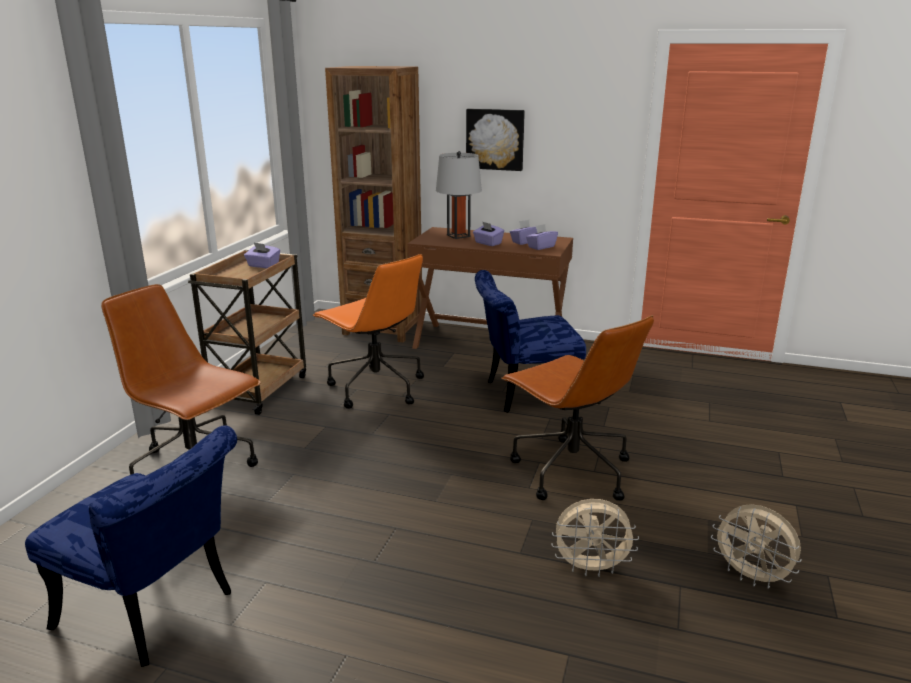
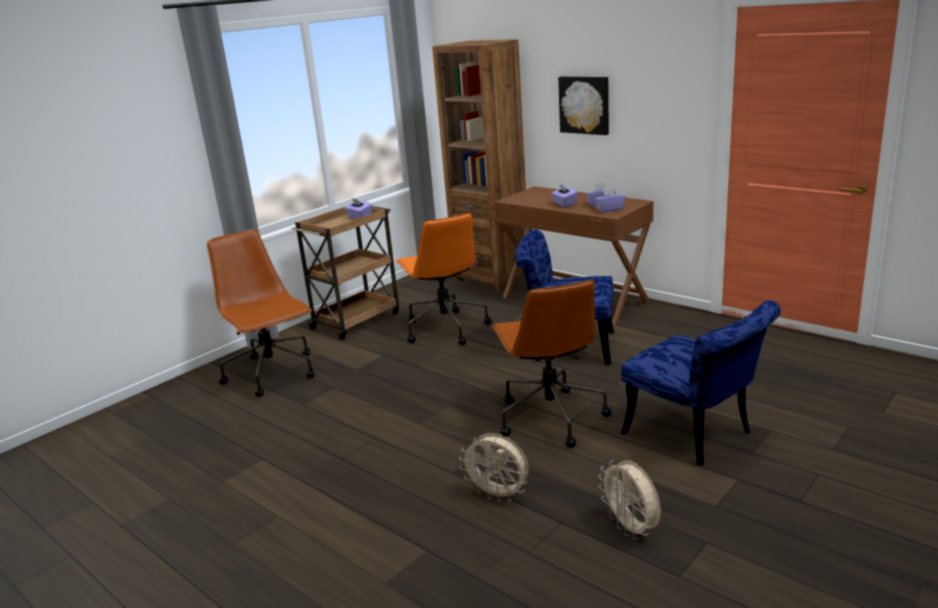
camera: 25 degrees right, 0 degrees up
blue chair [25,425,237,667] -> blue chair moved to [621,300,781,465]
grey table lamp [436,151,482,239] -> none

